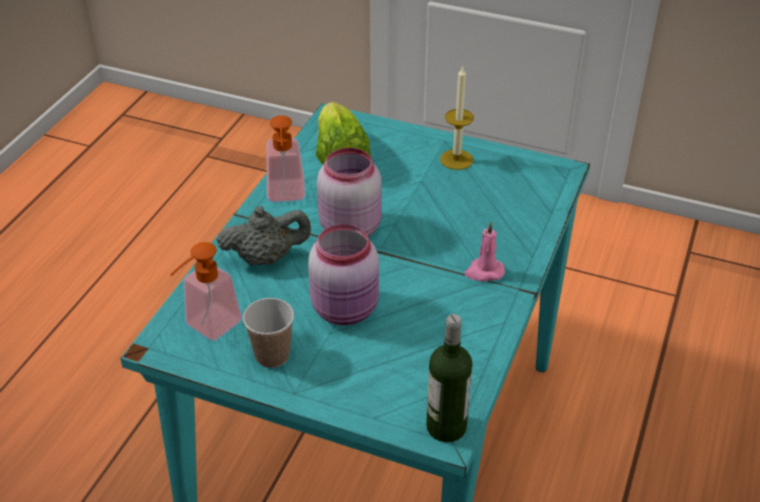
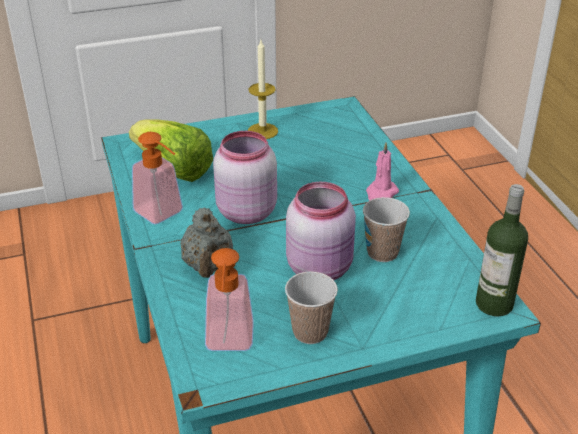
camera: 40 degrees left, 5 degrees down
grey teapot [217,206,311,265] -> grey teapot turned 135 degrees clockwise [180,207,233,278]
none -> cup [363,197,410,262]

